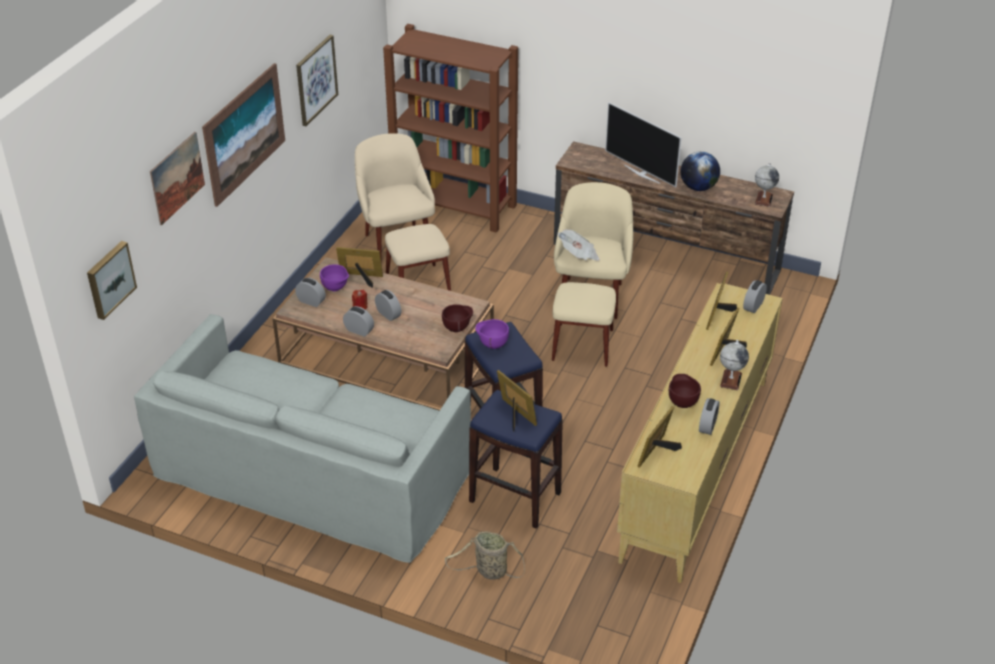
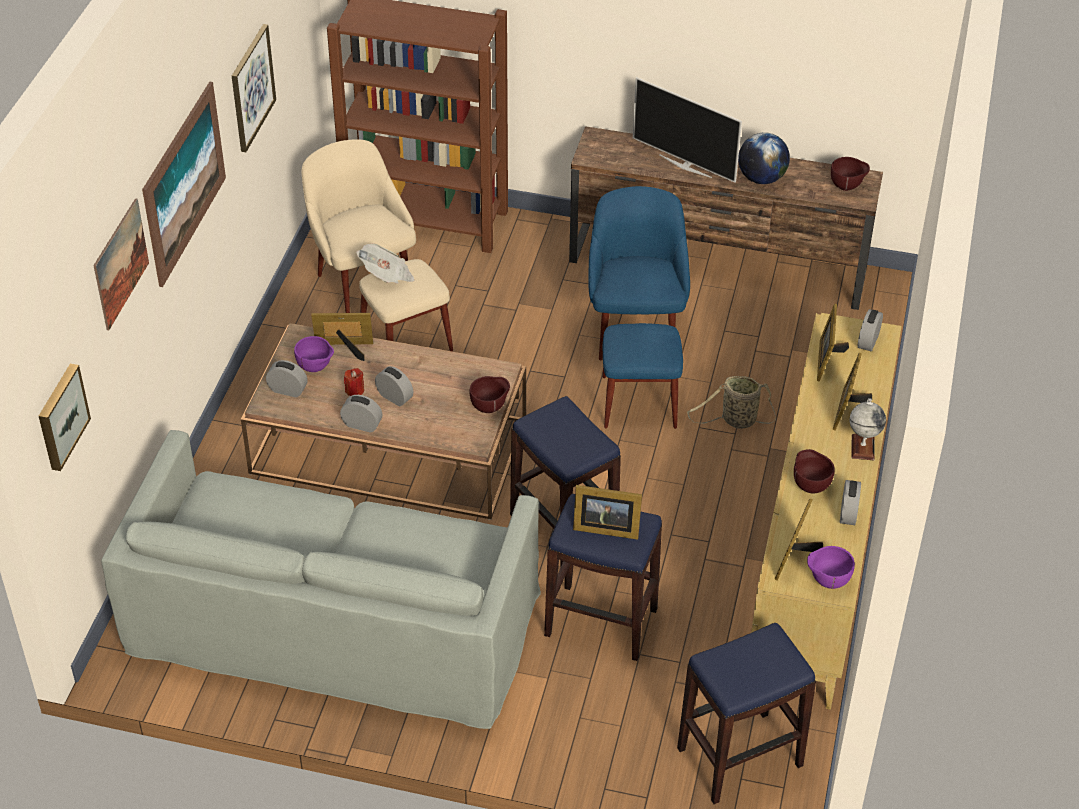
camera: 10 degrees left, 5 degrees up
basket [445,531,525,580] -> basket moved to [687,376,776,429]
purple bowl [475,319,509,349] -> purple bowl moved to [807,546,855,589]
picture frame [497,370,537,432] -> picture frame turned 150 degrees clockwise [573,485,642,540]
beige armchair [552,182,633,367] -> blue armchair [588,186,690,429]
newspaper [557,229,600,261] -> newspaper moved to [356,243,415,284]
globe [755,163,779,207] -> brown bowl [831,157,870,191]
none -> stool [677,623,816,804]

